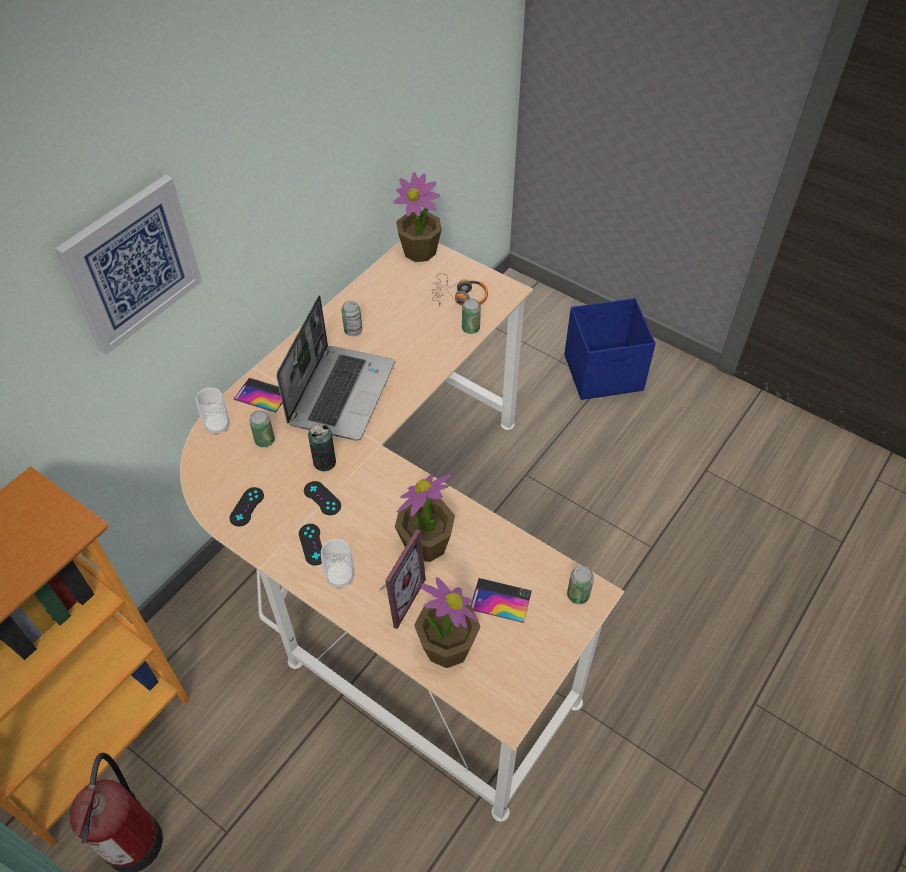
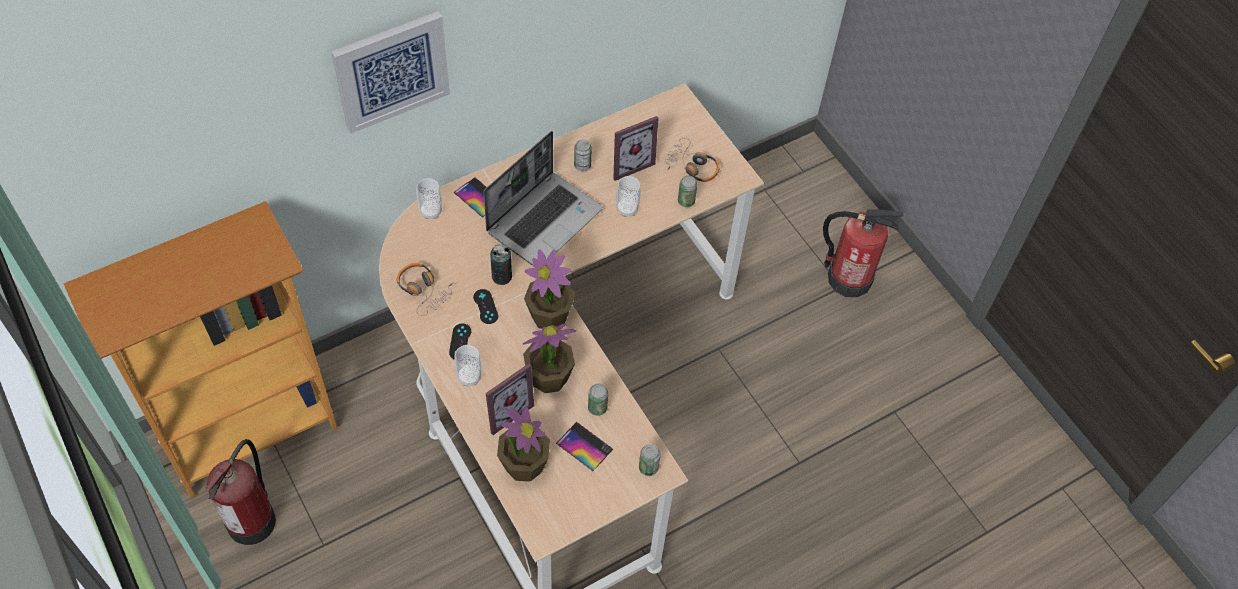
camera: 20 degrees right, 5 degrees up
black game controller [229,487,264,526] -> headphones [397,263,454,316]
can [249,410,275,447] -> can moved to [588,384,608,416]
potted plant [393,172,442,262] -> potted plant moved to [524,249,575,329]
blue storage box [564,298,656,400] -> fire extinguisher [823,209,904,297]
none -> picture frame [613,116,659,181]
none -> cup [616,176,641,217]

